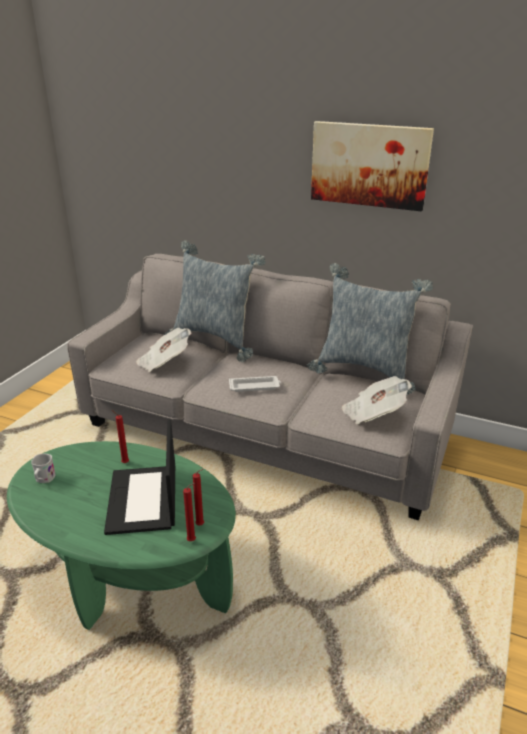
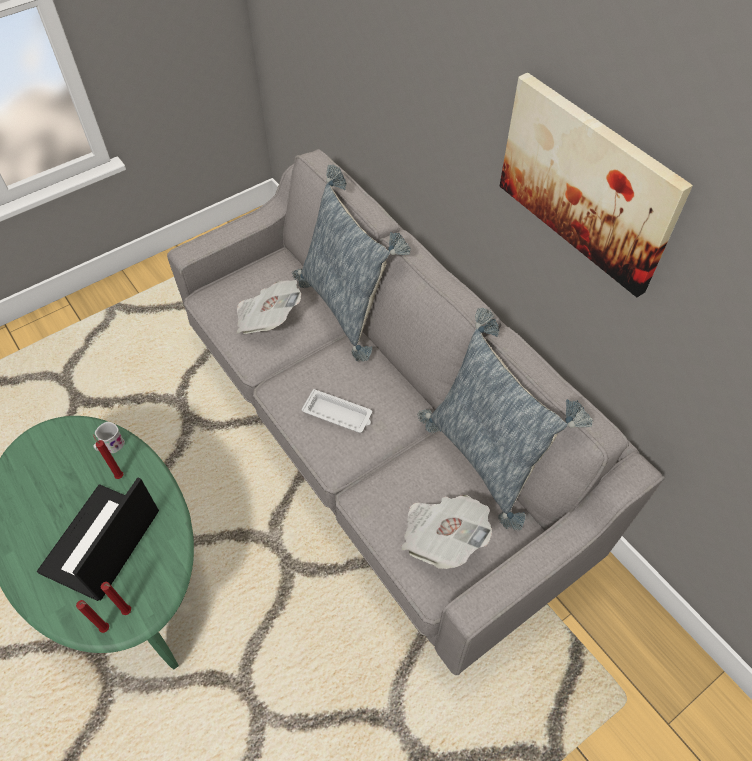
camera: 30 degrees right, 25 degrees up
white mug [31,454,55,483] -> white mug moved to [93,422,125,453]

